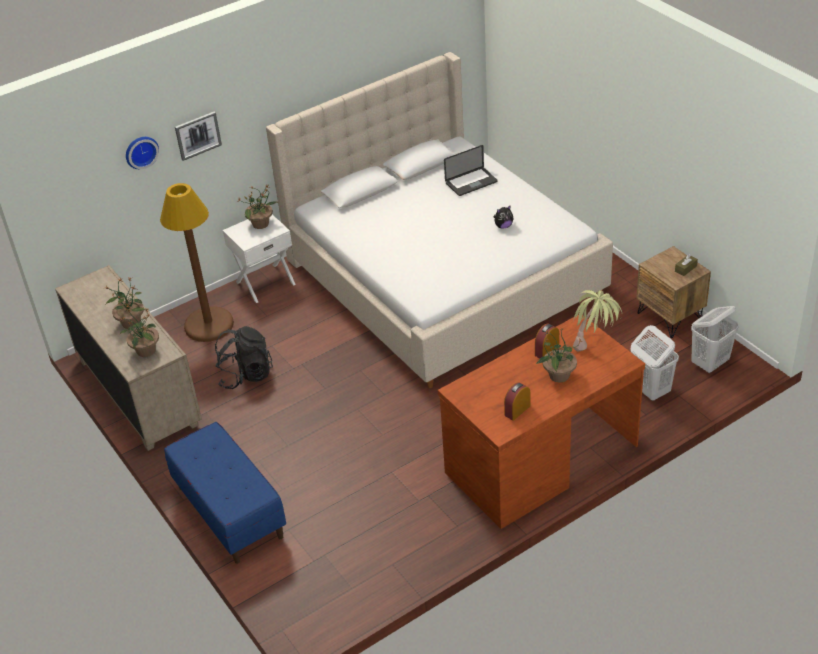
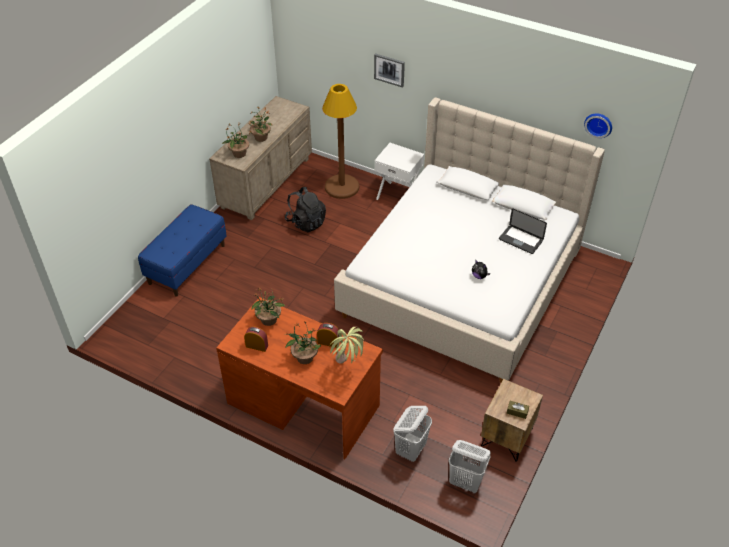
camera: 60 degrees right, 5 degrees up
wall clock [126,137,159,169] -> wall clock moved to [584,113,612,138]
potted plant [237,184,279,229] -> potted plant moved to [252,287,286,326]

